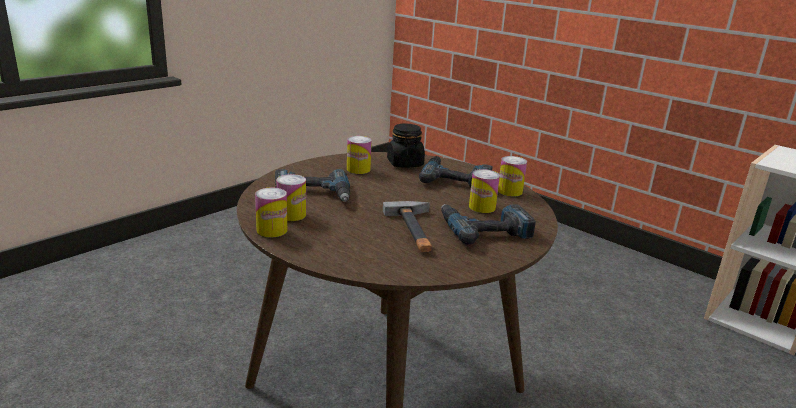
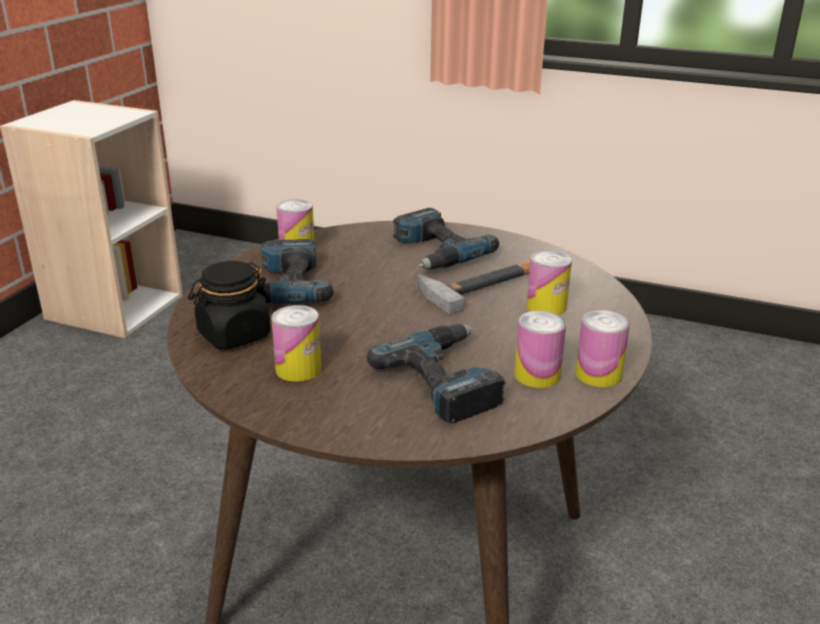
camera: 110 degrees left, 5 degrees up
can [469,169,500,213] -> can moved to [527,250,572,315]

